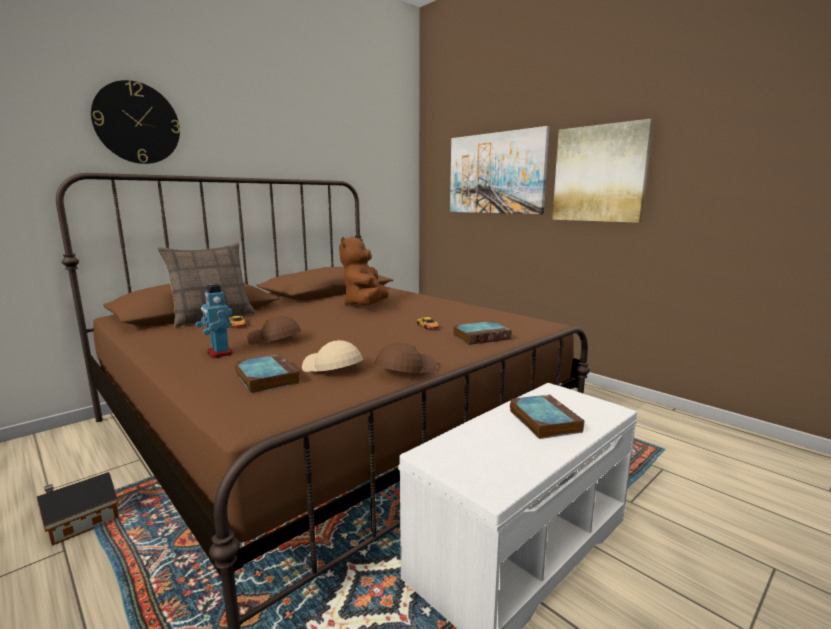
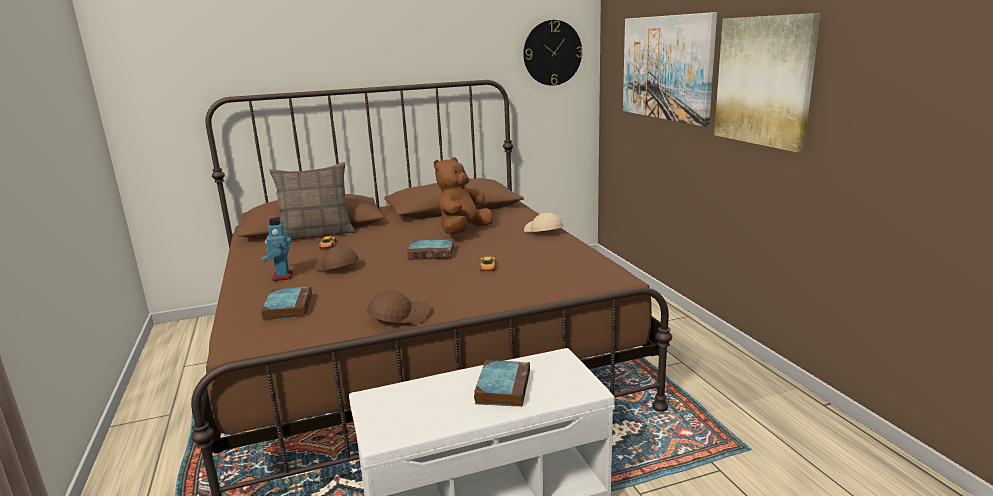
camera: 25 degrees right, 5 degrees up
toy house [37,472,119,546] -> none
wall clock [91,80,180,164] -> wall clock moved to [523,20,583,86]
beige cap [302,340,363,372] -> beige cap moved to [524,213,564,232]
book [453,321,512,345] -> book moved to [407,239,455,260]

